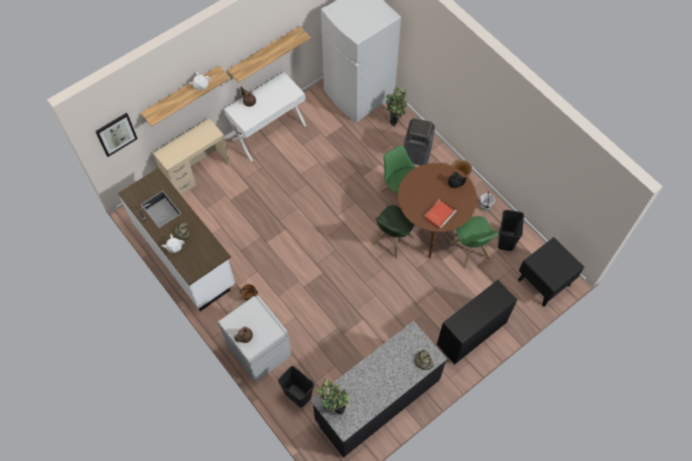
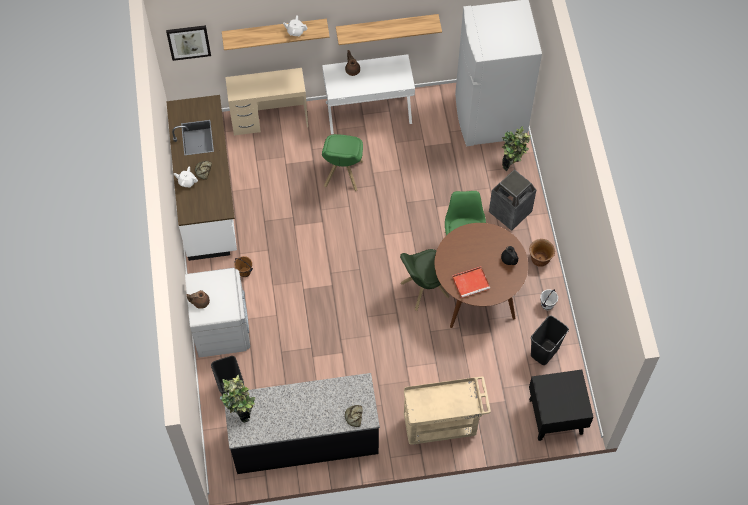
camera: 30 degrees right, 0 degrees up
black desk [437,280,517,364] -> beige cart [404,376,491,445]
green chair [450,216,498,268] -> green chair moved to [322,134,363,191]

